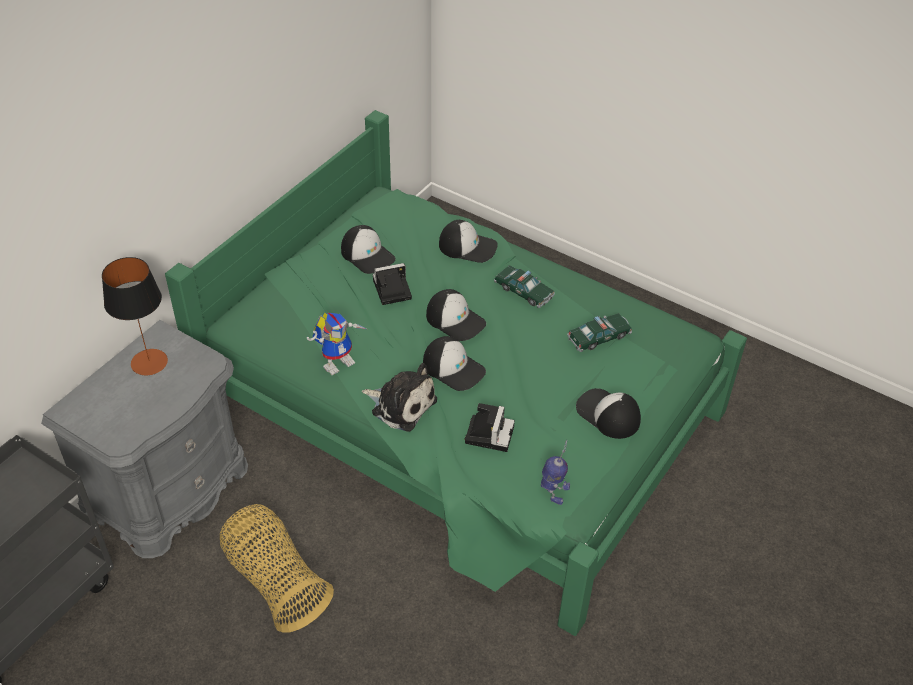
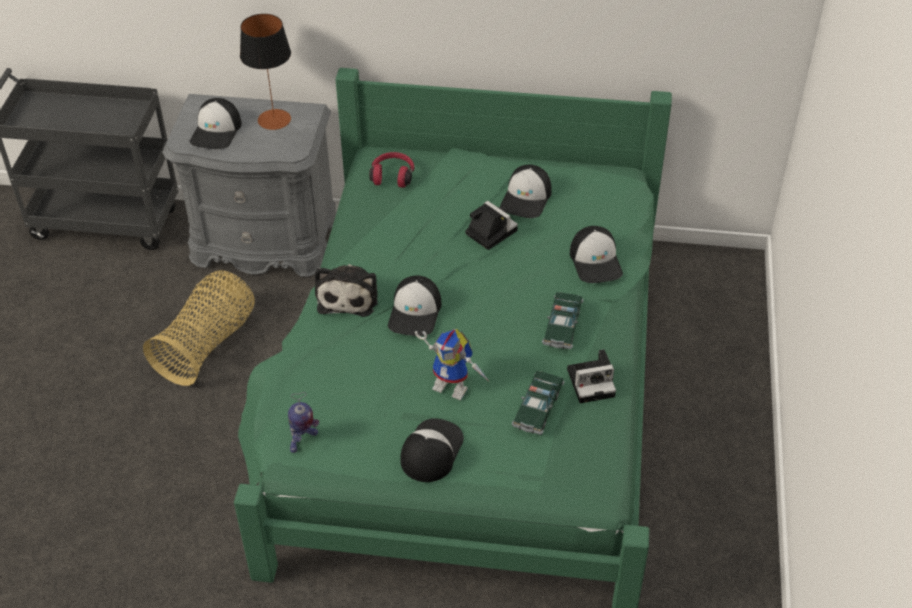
camera: 65 degrees right, 0 degrees up
toy robot [307,312,367,375] -> toy robot moved to [415,329,489,400]
cap [426,289,486,341] -> cap moved to [190,98,242,149]
camera [464,403,515,452] -> camera moved to [567,349,616,403]
toy car [567,313,632,352] -> toy car turned 75 degrees clockwise [512,371,565,435]
none -> red headphones [369,152,414,188]

